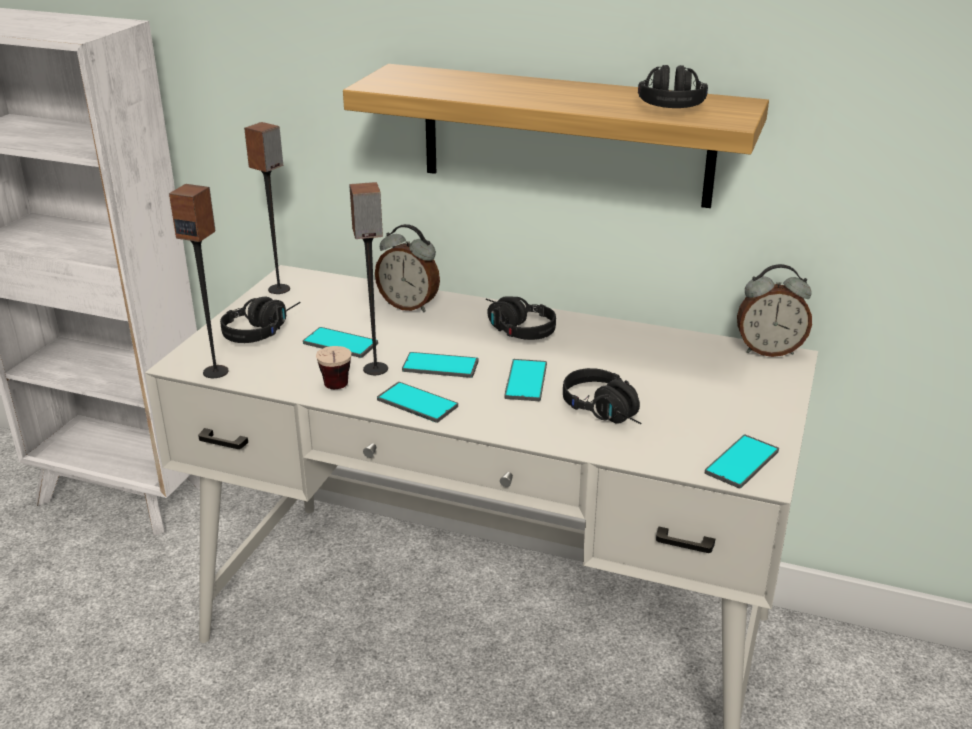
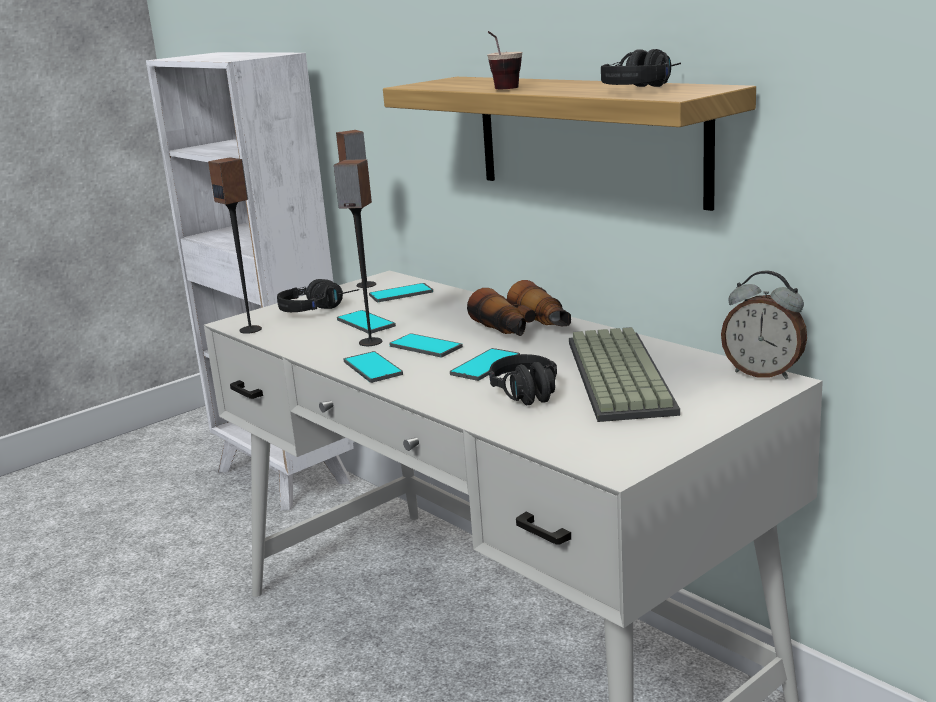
camera: 30 degrees right, 10 degrees down
cup [316,346,352,389] -> cup moved to [487,31,522,89]
alarm clock [375,224,440,312] -> none
black headphones [486,296,556,340] -> binoculars [467,280,571,336]
phone [705,435,779,488] -> phone moved to [369,283,433,302]
none -> keyboard [569,327,680,422]

